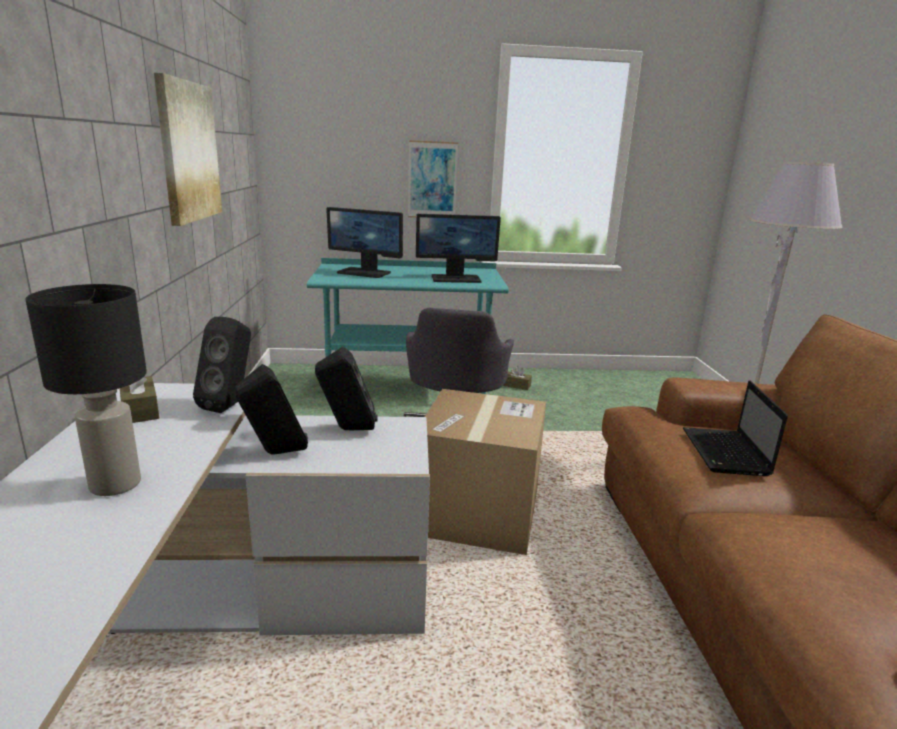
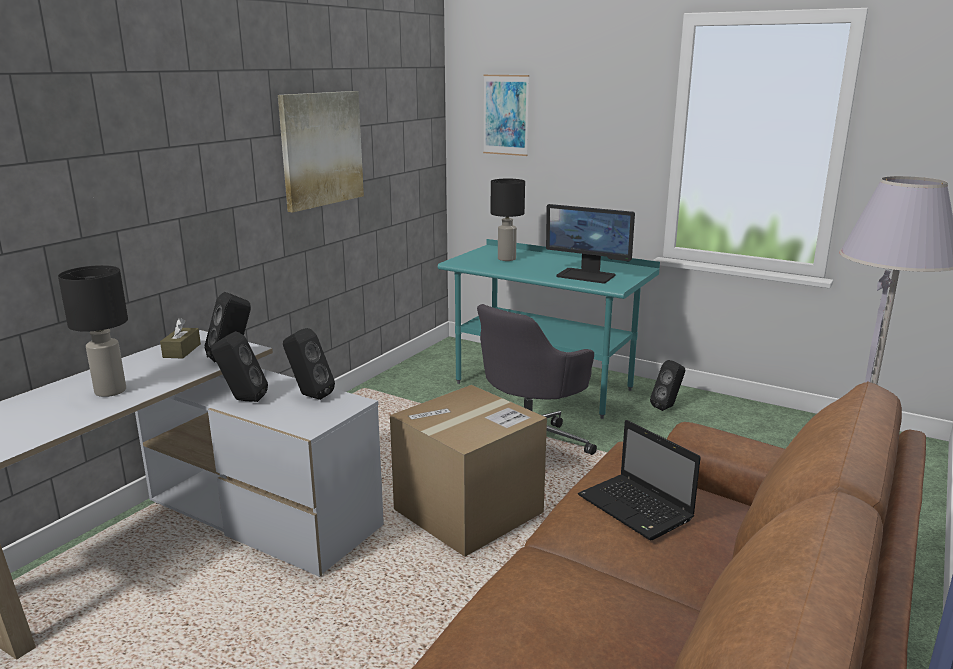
camera: 35 degrees right, 0 degrees up
monitor [326,207,403,278] -> black table lamp [491,179,525,261]
picture [408,140,458,218] -> picture moved to [483,75,529,156]
brown tissue box [503,366,532,390] -> black speaker [650,360,685,411]
laptop [683,381,788,476] -> laptop turned 75 degrees counterclockwise [578,420,701,540]

